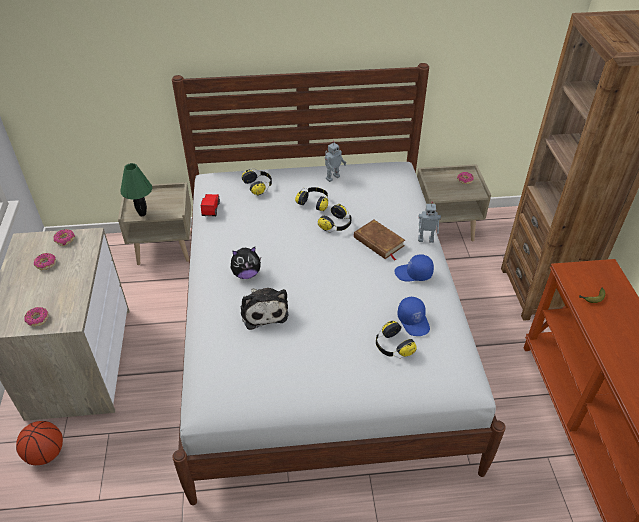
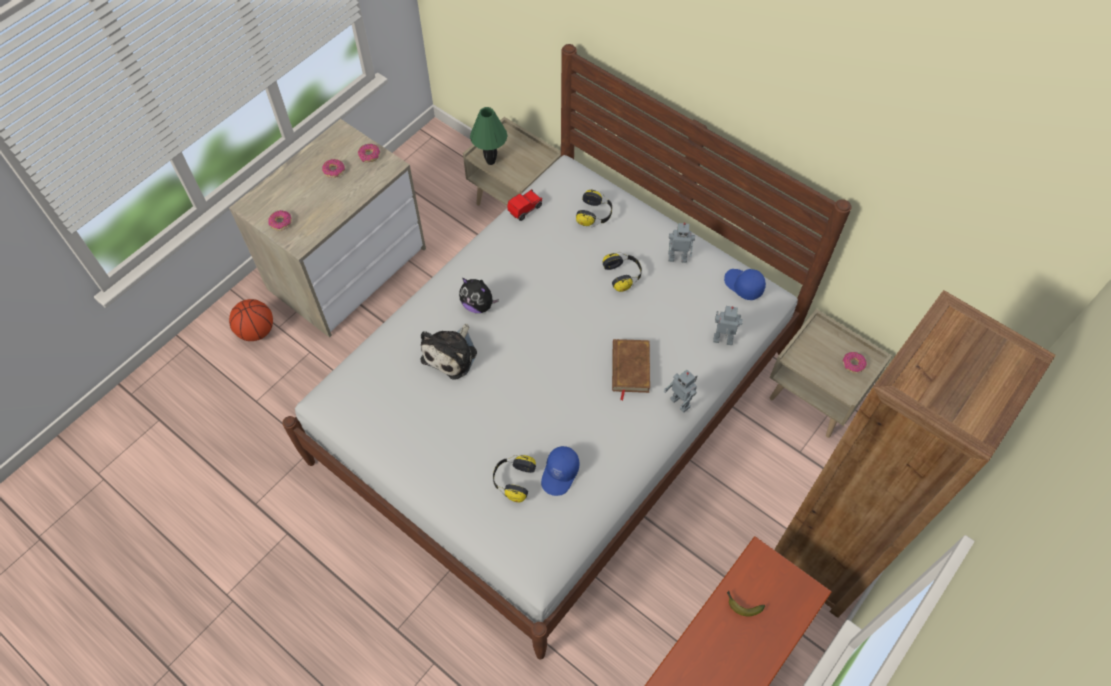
camera: 45 degrees right, 15 degrees up
headphones [318,204,351,233] -> none
blue cap [395,254,434,282] -> blue cap moved to [724,269,766,300]
none -> toy robot [713,306,743,345]

